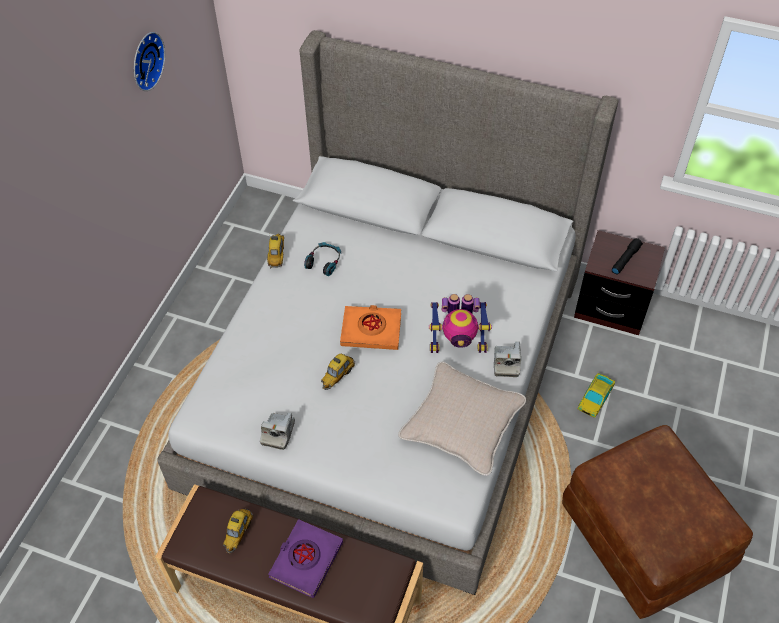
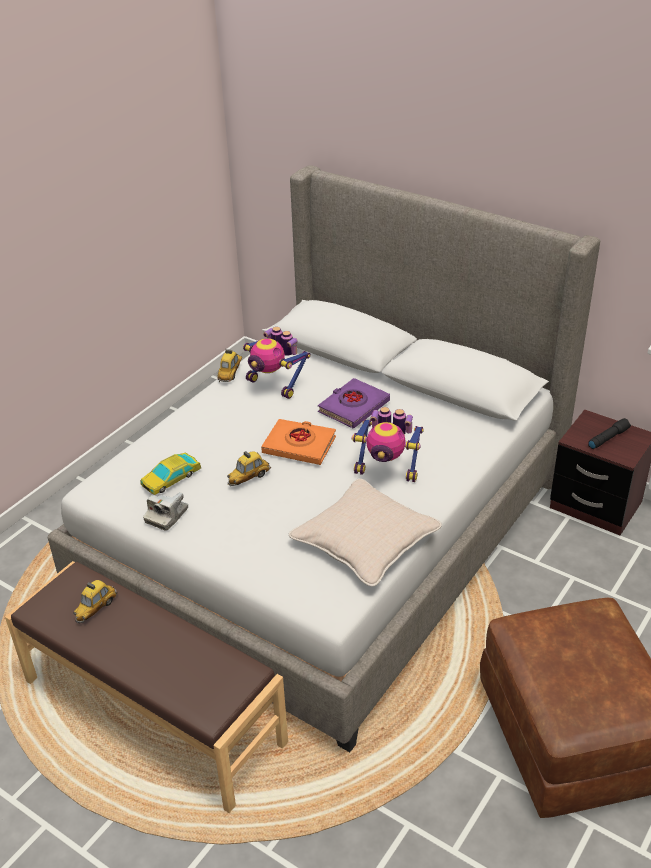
camera: 15 degrees right, 15 degrees down
wall clock [134,32,165,91] -> none
purple book [268,519,343,598] -> purple book moved to [318,378,390,429]
headphones [304,242,341,276] -> toy robot [243,327,311,399]
camera [494,341,521,377] -> none
toy car [578,373,615,418] -> toy car moved to [140,453,201,495]

